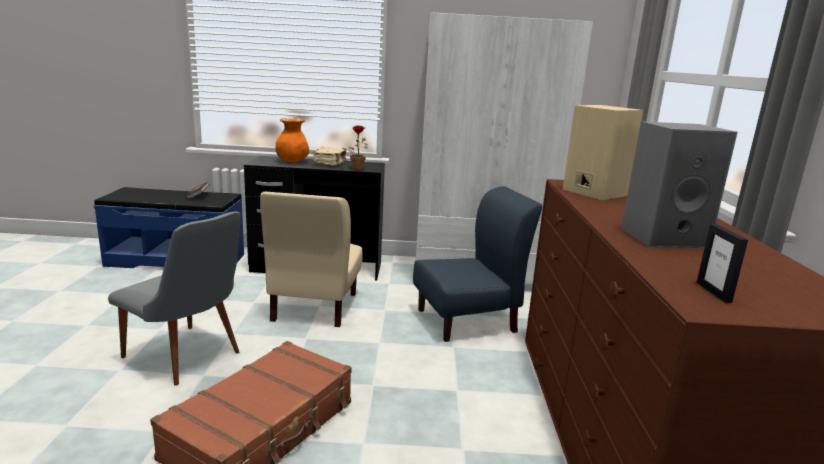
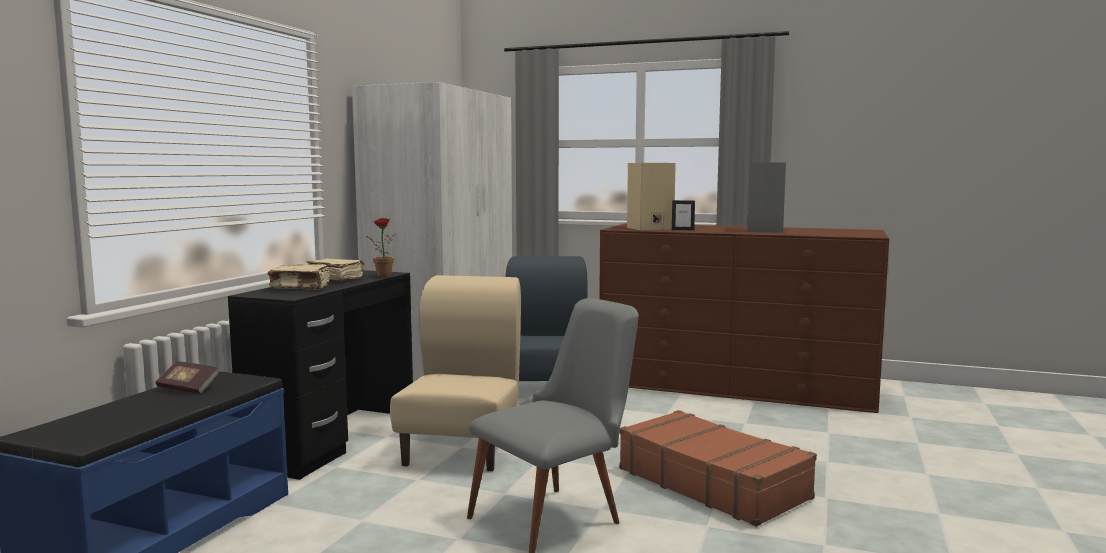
camera: 70 degrees left, 10 degrees down
beige chair [260,192,363,327] -> beige chair turned 105 degrees counterclockwise [390,275,521,471]
orange vase [275,118,309,162] -> beige book [267,264,330,290]
picture frame [696,224,748,303] -> picture frame moved to [672,200,695,230]

